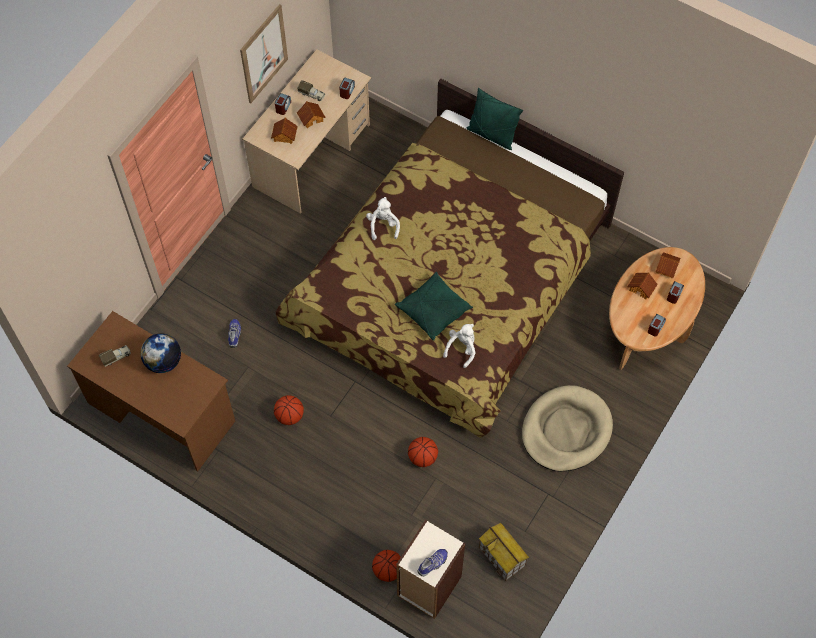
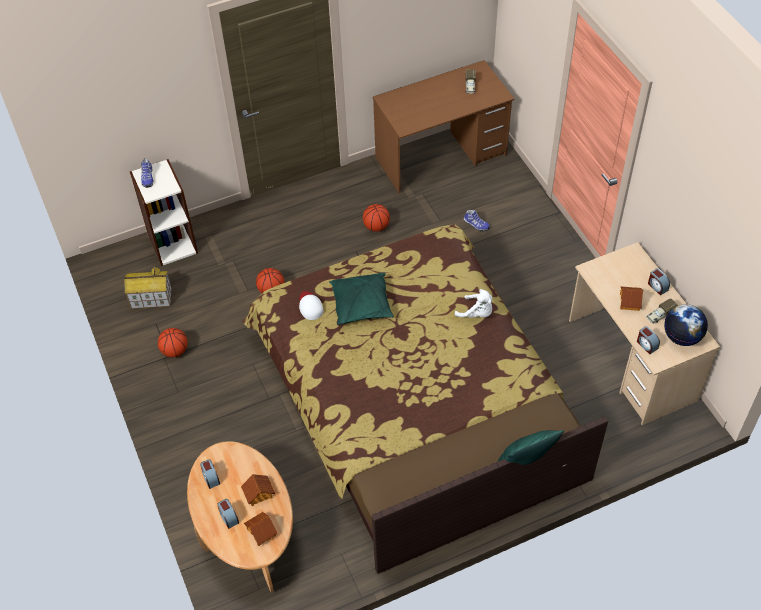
camera: 125 degrees right, 10 degrees down
globe [141,333,181,373] -> globe moved to [664,304,708,346]
picture [240,4,288,104] -> none
toy house [271,118,298,144] -> none
basketball [372,550,401,582] -> basketball moved to [158,328,188,358]
white plush toy [443,324,475,368] -> white cap [299,291,323,320]
beige dog bed [522,385,613,471] -> none

